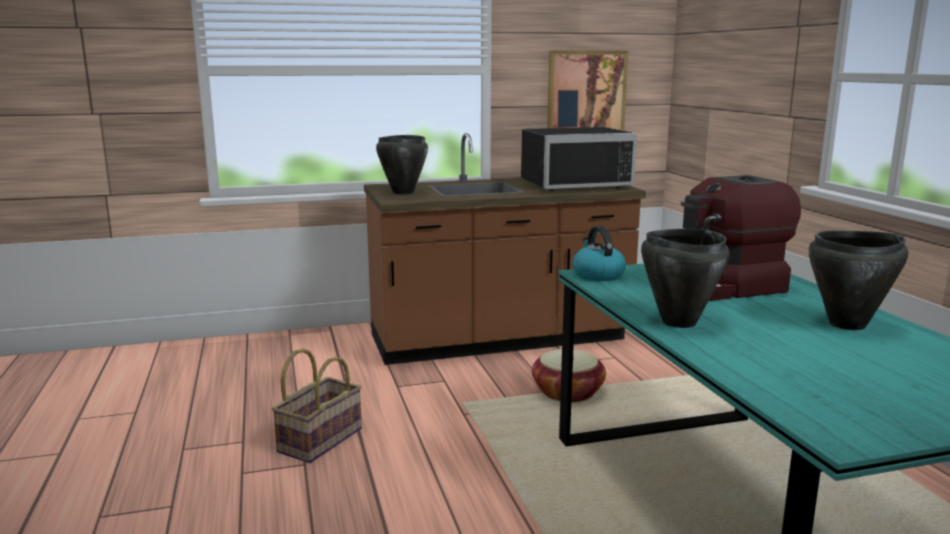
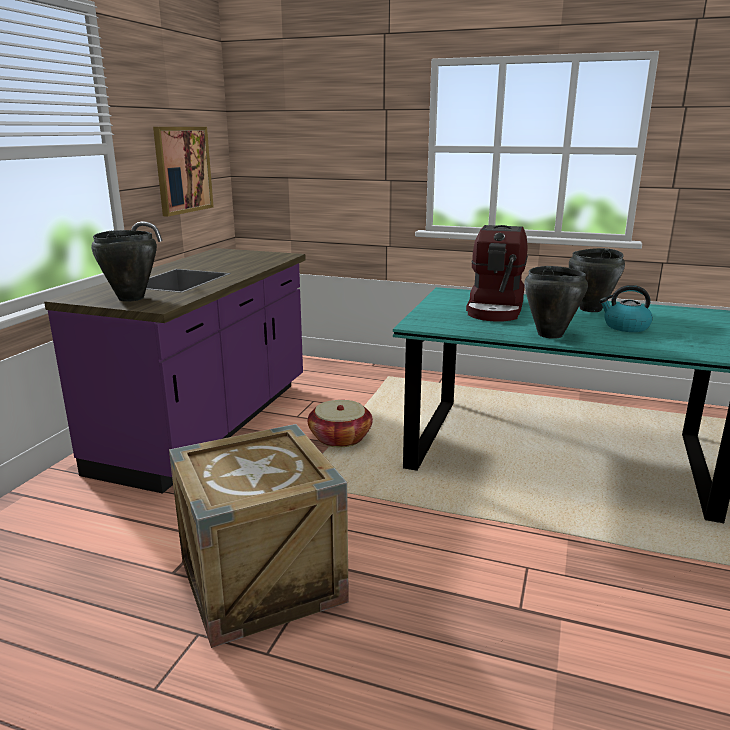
camera: 55 degrees left, 5 degrees up
basket [272,348,362,463] -> crate [169,424,349,648]
brown counter [364,133,646,365] -> purple counter [44,221,306,494]
black microwave [521,127,637,191] -> none
kettle [573,226,626,281] -> kettle moved to [599,285,653,332]

